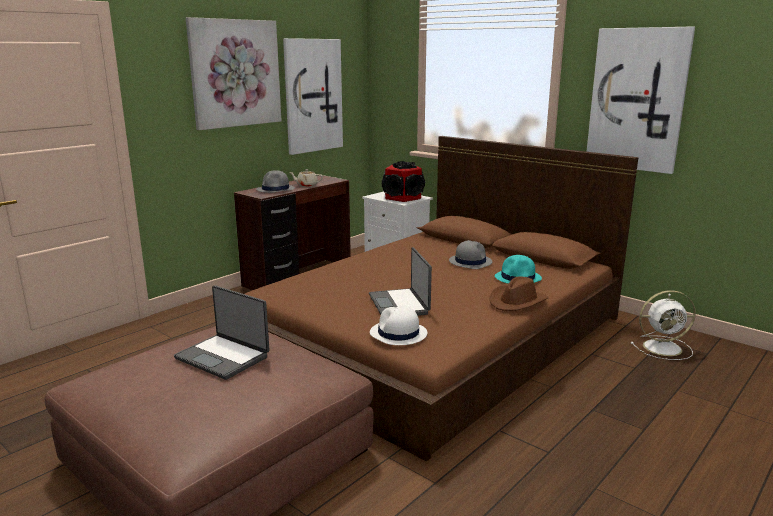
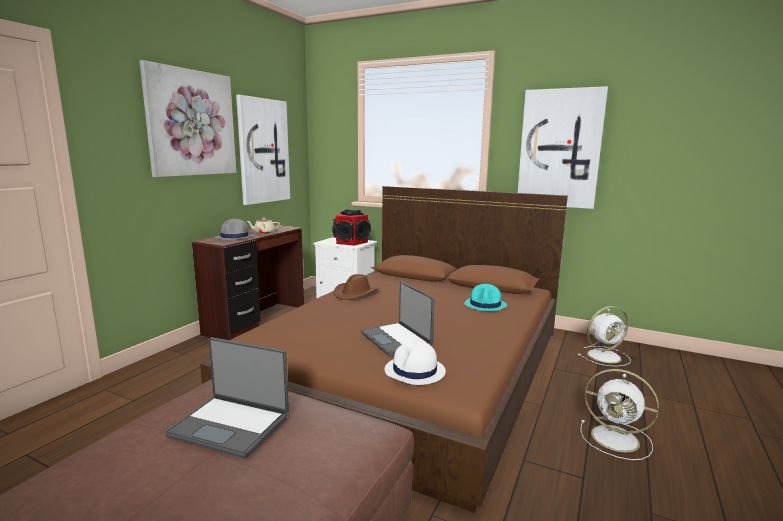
camera: 15 degrees left, 5 degrees down
grey hat [449,240,492,269] -> none
brown hat [490,277,548,311] -> brown hat moved to [334,274,379,300]
none -> white fan [580,369,659,460]

